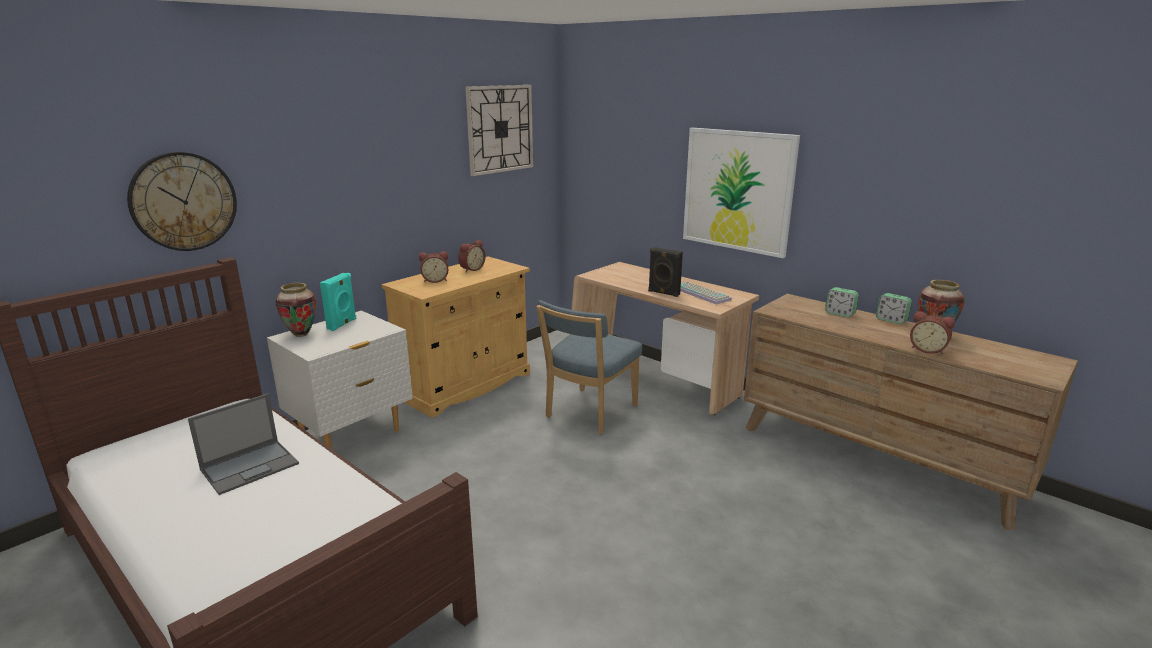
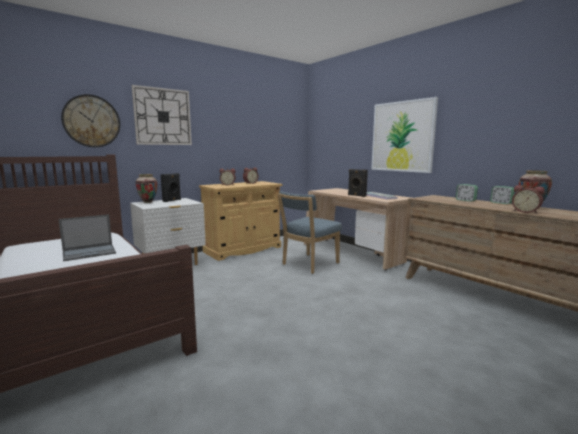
camera: 10 degrees right, 10 degrees down
turquoise speaker [320,273,356,331] -> black speaker [161,173,181,202]
wall clock [465,85,533,176] -> wall clock moved to [132,85,192,145]

